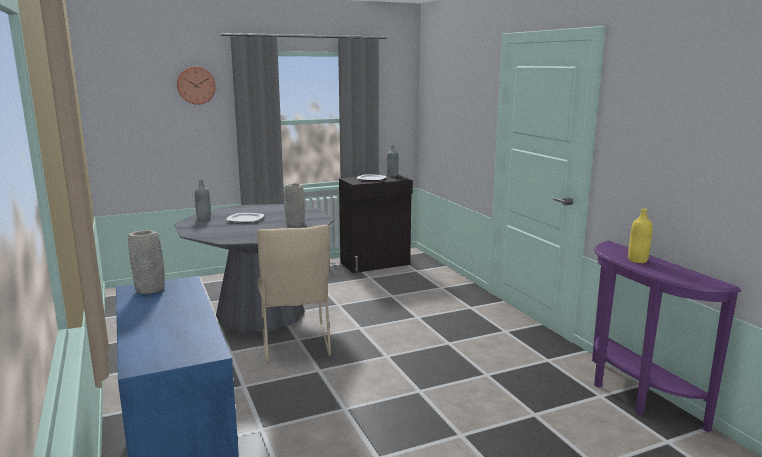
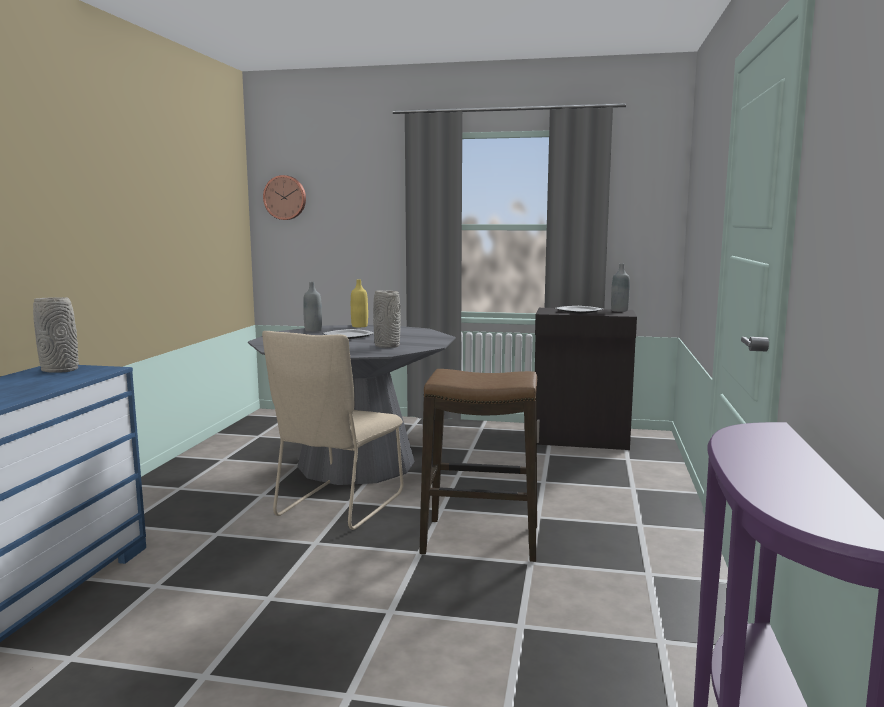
camera: 35 degrees right, 5 degrees down
wall clock [177,67,216,105] -> wall clock moved to [263,175,306,220]
yellow bottle [628,209,652,263] -> yellow bottle moved to [351,279,368,327]
none -> stool [419,369,537,562]

